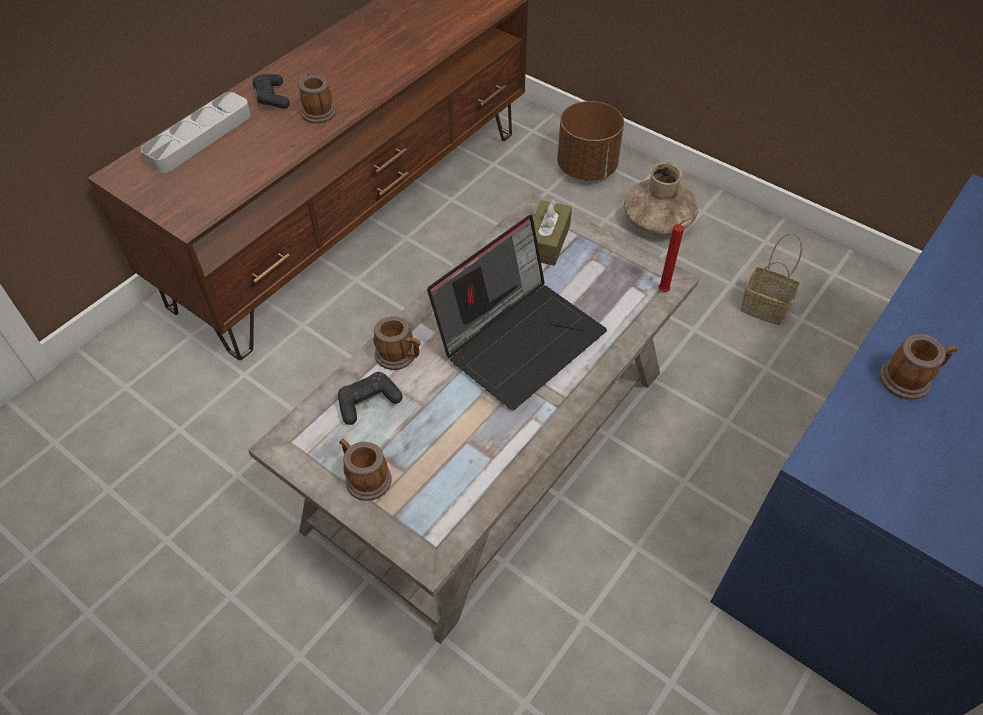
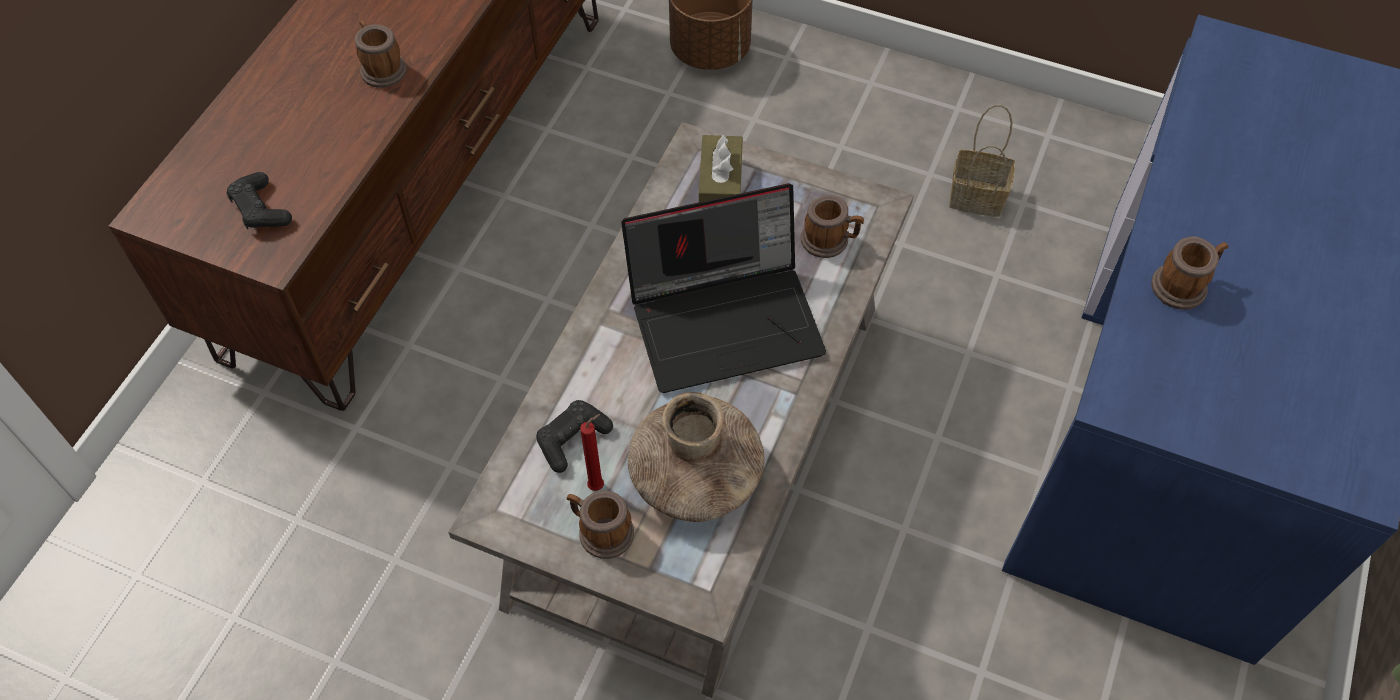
camera: 15 degrees left, 5 degrees up
grey tray [141,92,251,173] -> none
black game controller [252,74,290,109] -> black game controller moved to [226,172,292,229]
mug [373,316,421,370] -> mug moved to [801,195,864,258]
laptop [427,215,607,410] -> laptop turned 45 degrees clockwise [621,183,826,393]
brown vase [624,162,698,235] -> brown vase moved to [628,392,764,522]
red candle [658,218,691,292] -> red candle moved to [580,414,604,491]

